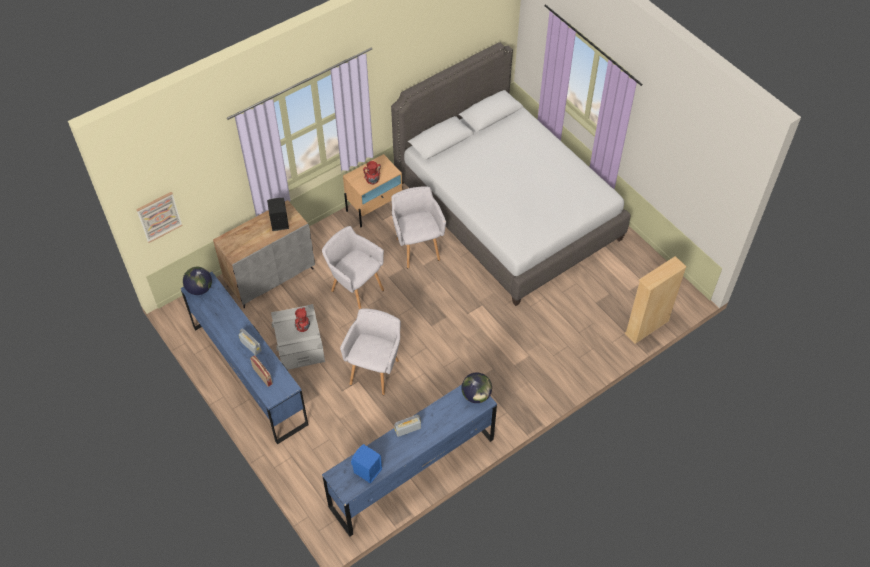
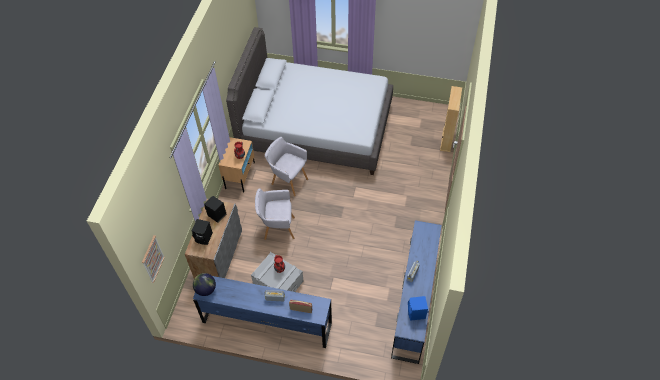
camera: 40 degrees left, 0 degrees up
grey armchair [340,308,401,395] -> none
globe [461,373,492,403] -> none
none -> black speaker [192,219,213,245]

